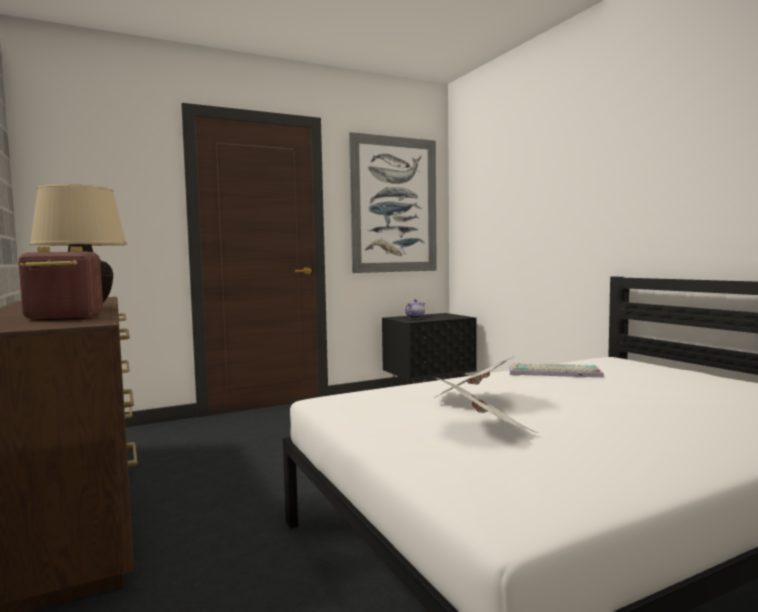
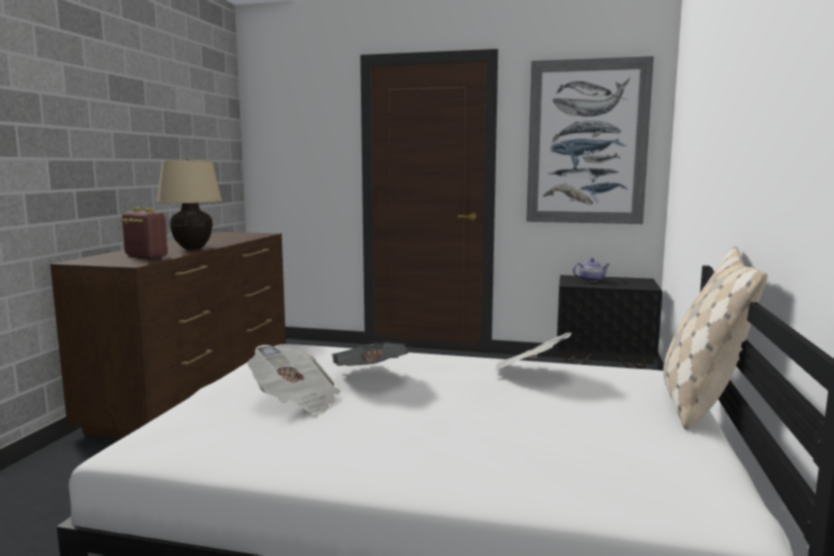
camera: 40 degrees right, 5 degrees up
keyboard [509,363,604,378] -> newspaper [495,333,572,371]
none -> beige pillow [663,246,768,430]

